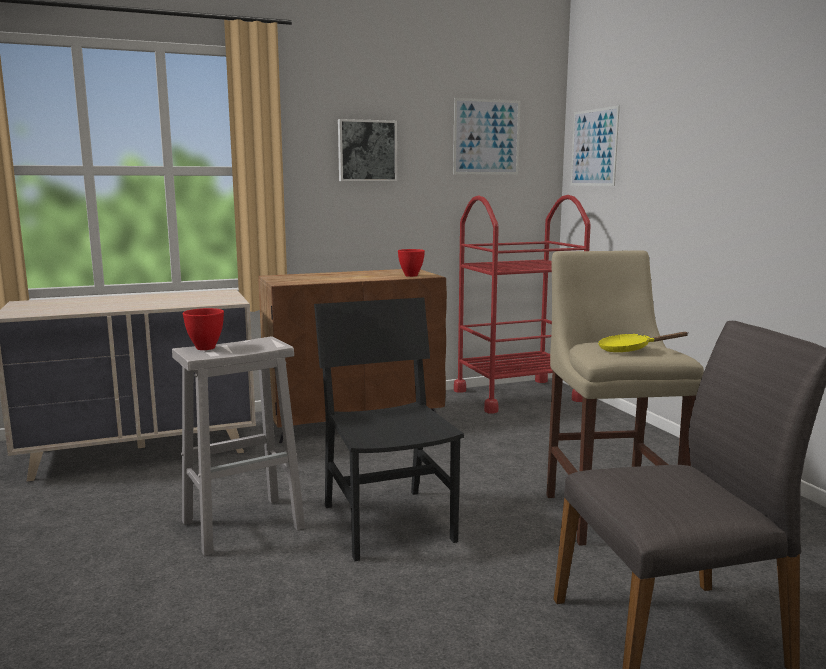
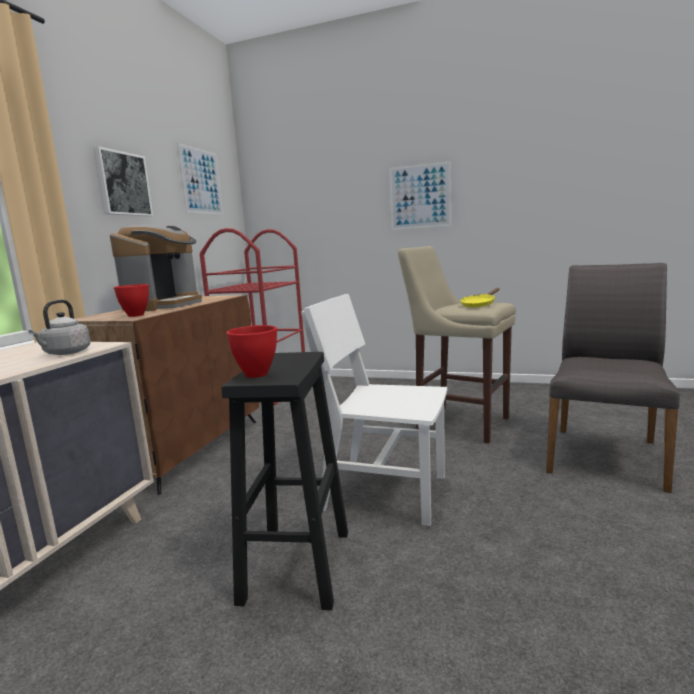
camera: 50 degrees left, 0 degrees up
white stool [172,337,305,556] -> black stool [221,352,348,610]
black chair [314,297,464,561] -> white chair [301,294,447,526]
red bowl [398,249,425,277] -> red bowl moved to [114,284,149,317]
picture [571,105,620,186] -> picture moved to [389,161,451,230]
none -> grey kettle [28,300,91,355]
none -> coffee machine [110,225,202,311]

